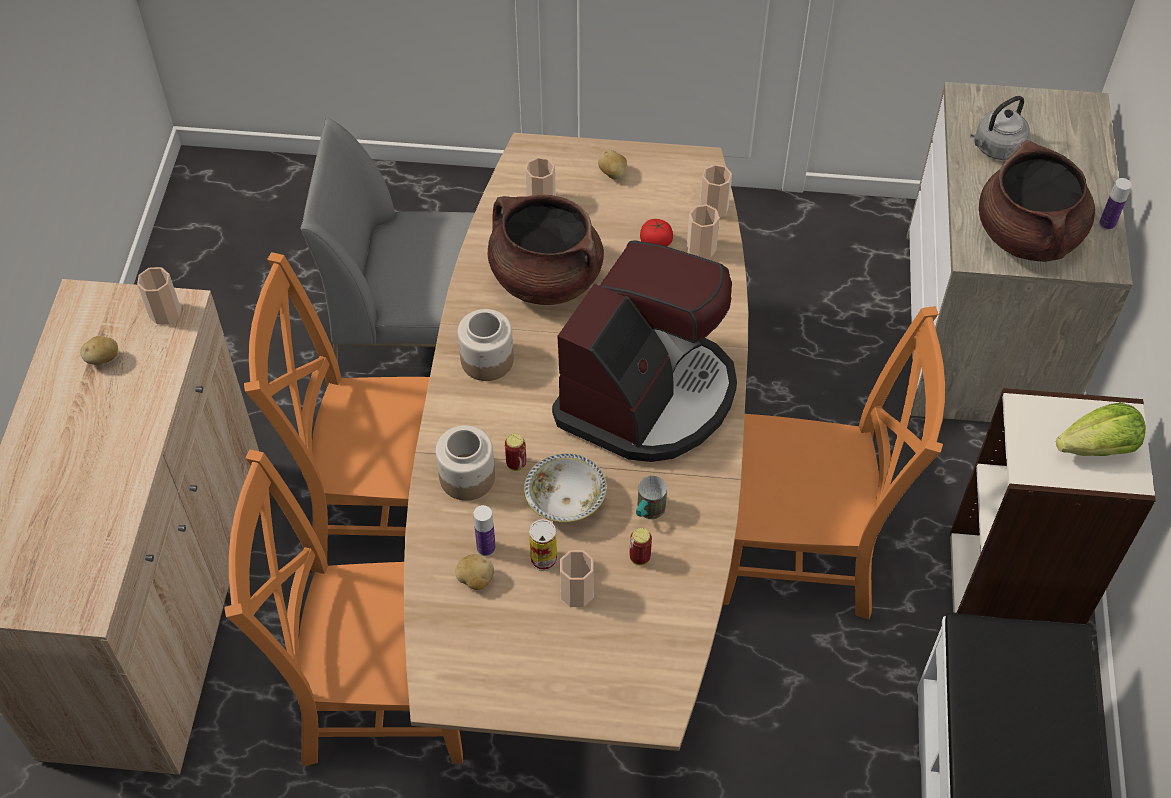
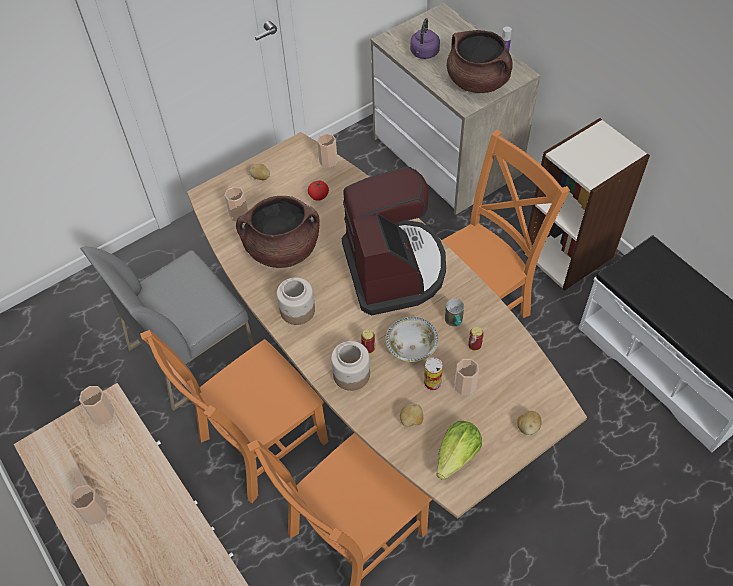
camera: 40 degrees left, 0 degrees up
potato [80,336,118,365] -> potato moved to [517,411,542,435]
bottle [474,505,496,556] -> none
cup [687,205,720,259] -> cup moved to [70,485,107,525]
grey kettle [970,96,1030,160] -> purple kettle [410,18,440,59]
lettuce [1056,403,1146,456] -> lettuce moved to [437,421,482,480]

